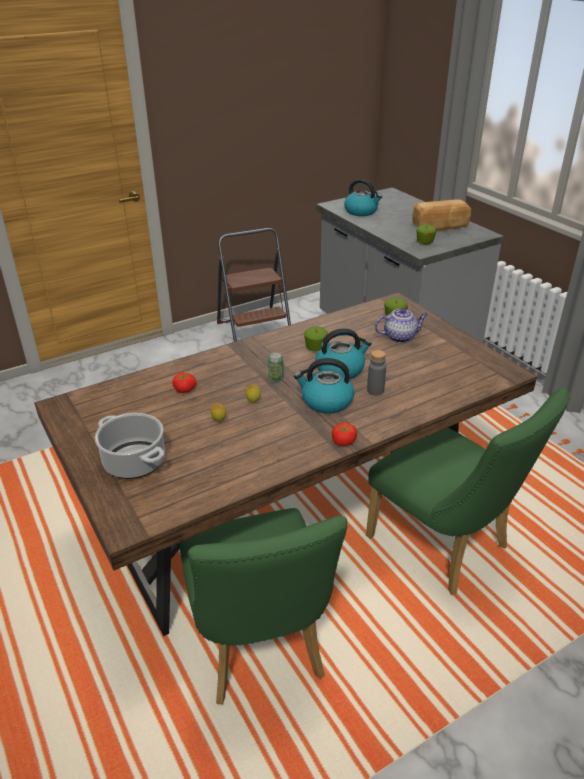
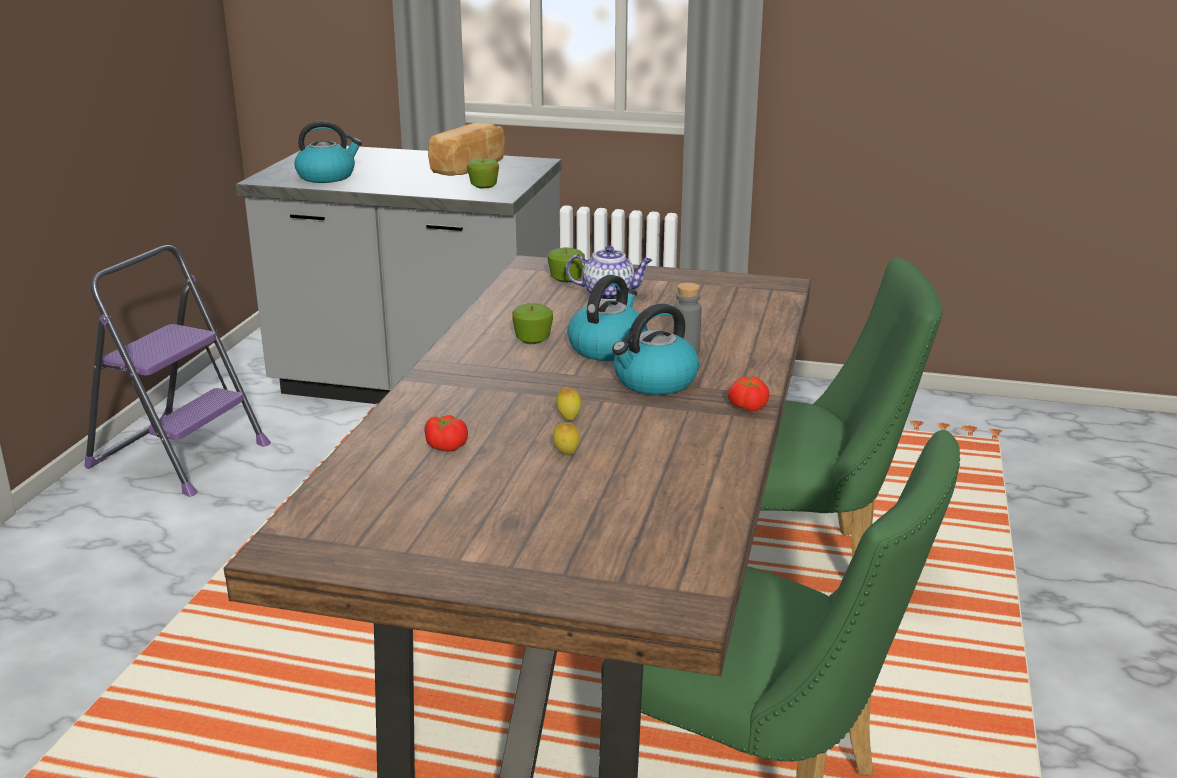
camera: 45 degrees left, 10 degrees down
cooking pot [95,413,165,479] -> none
brown step ladder [217,228,291,342] -> purple step ladder [84,245,271,497]
can [268,352,284,382] -> none
teapot [375,308,428,343] -> teapot turned 60 degrees clockwise [566,246,652,300]

